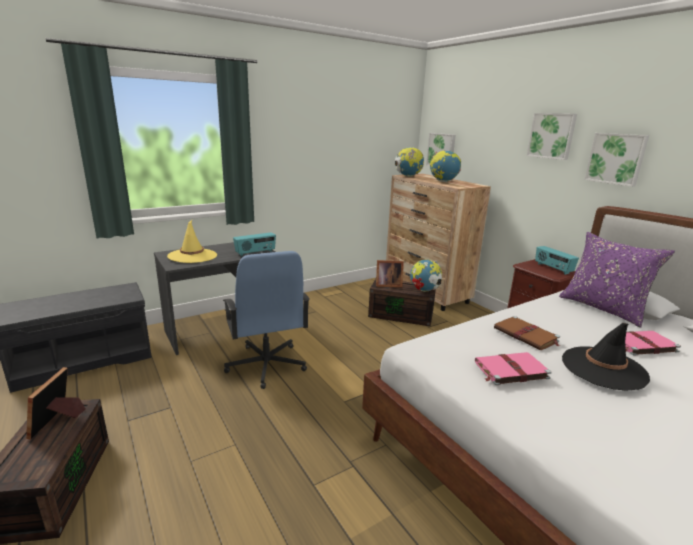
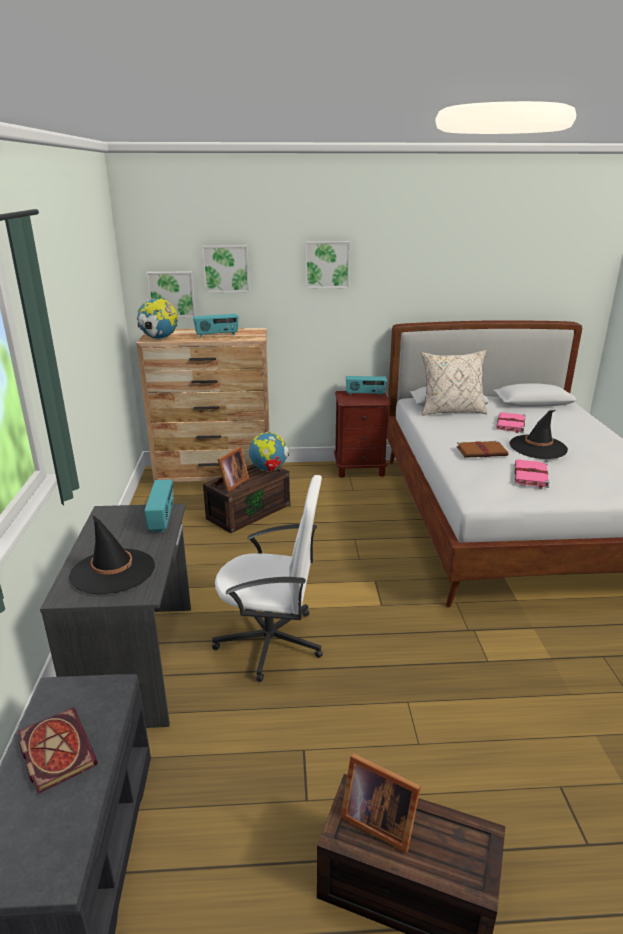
camera: 60 degrees left, 5 degrees up
yellow hat [167,220,217,263] -> black hat [69,515,155,594]
blue office chair [223,251,310,389] -> white office chair [212,475,323,682]
globe [430,151,461,182] -> radio [193,314,239,337]
purple pillow [559,232,675,328] -> beige pillow [421,350,487,416]
picture [585,133,649,187] -> picture moved to [202,245,249,293]
none -> book [18,708,98,794]

